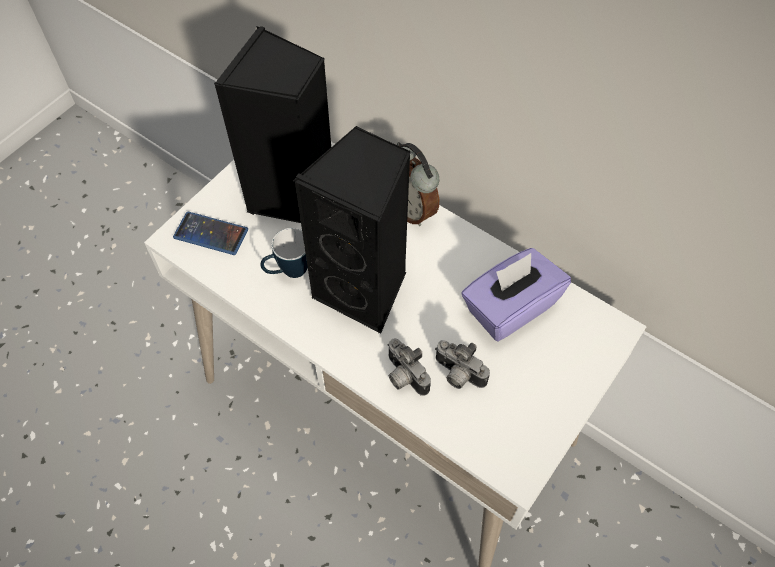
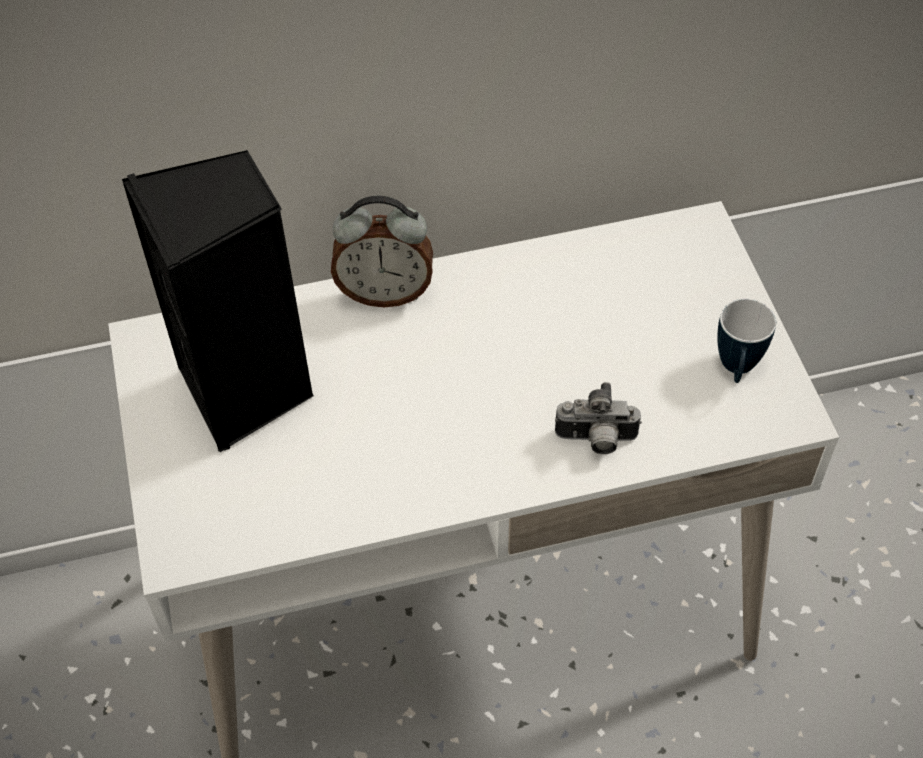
camera: 50 degrees left, 5 degrees down
phone [173,212,248,255] -> none
mug [260,228,308,278] -> mug moved to [717,299,776,383]
black speaker [293,126,411,334] -> none
camera [435,340,490,389] -> none
purple tissue box [461,248,571,341] -> none

